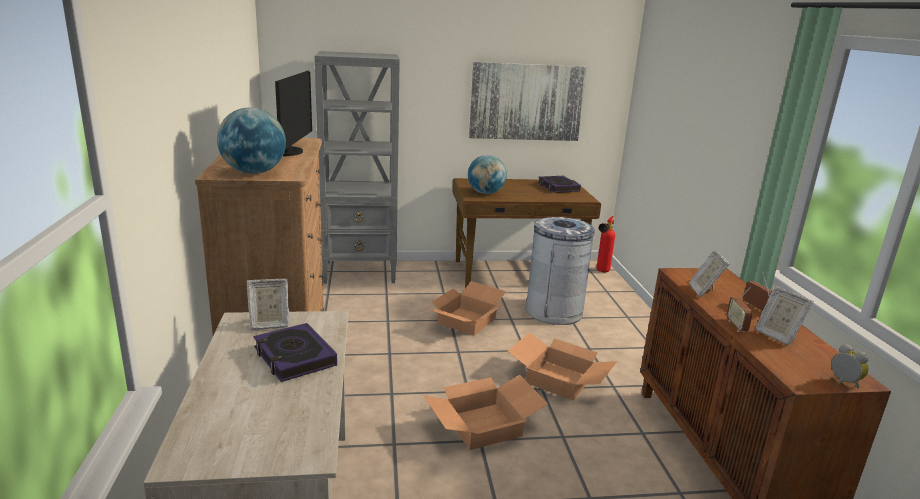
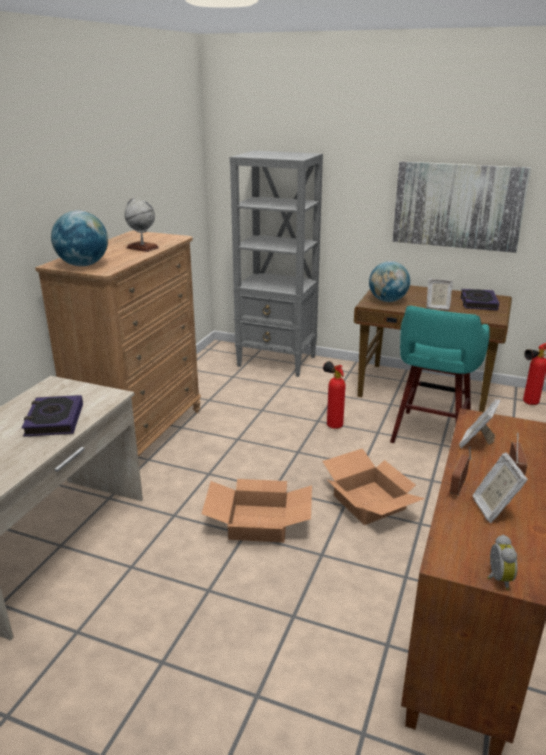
camera: 30 degrees right, 5 degrees up
picture frame [247,279,289,330] -> picture frame moved to [426,278,453,310]
monitor [275,71,312,156] -> globe [124,198,159,252]
cardboard box [428,281,506,336] -> fire extinguisher [323,361,346,429]
grey trash can [526,217,595,325] -> turquoise stool [390,306,490,443]

